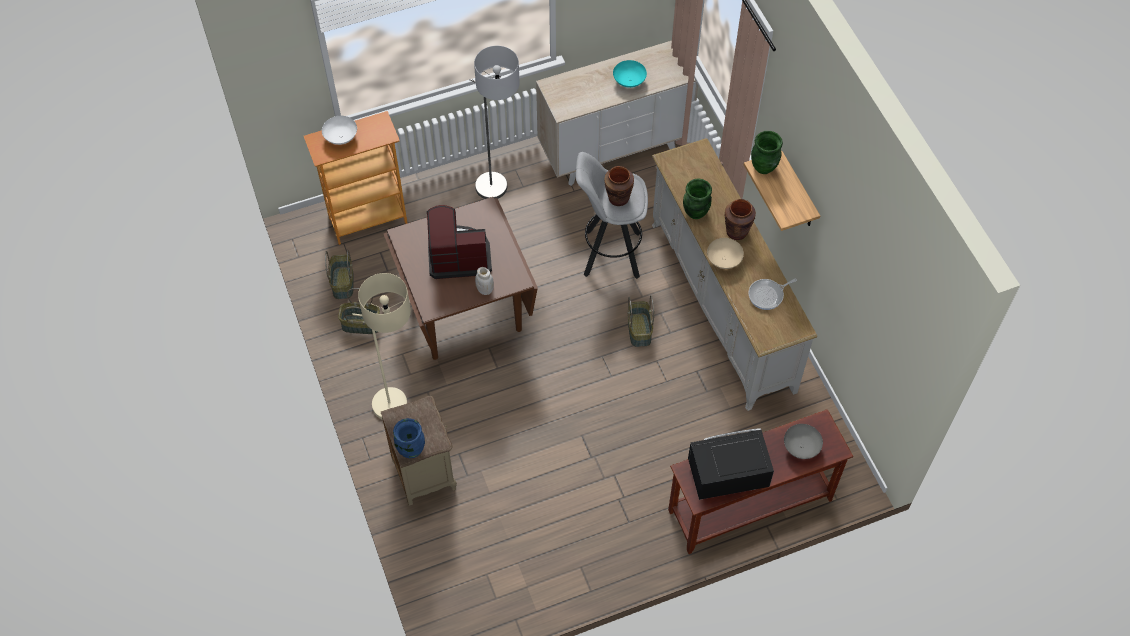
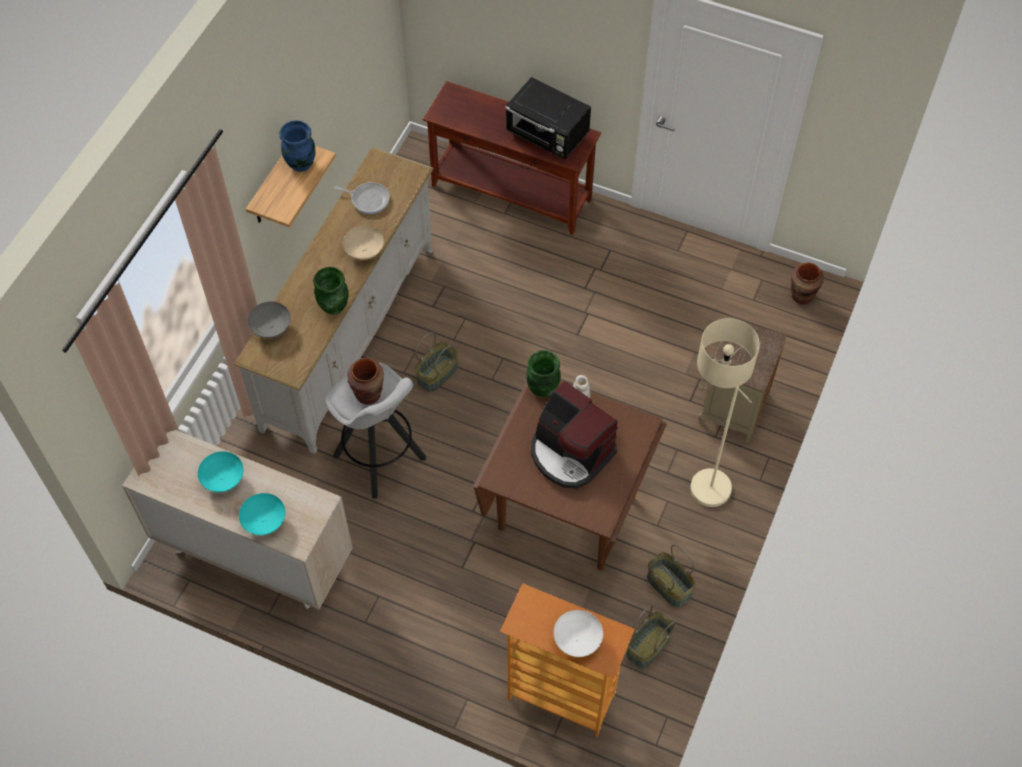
camera: 135 degrees left, 0 degrees up
blue vase [393,418,425,458] -> blue vase moved to [279,120,316,172]
grey floor lamp [470,46,519,199] -> none
brown vase [725,199,756,240] -> brown vase moved to [791,263,824,304]
green vase [751,131,783,174] -> green vase moved to [526,350,561,397]
grey bowl [784,424,823,459] -> grey bowl moved to [248,302,291,338]
none -> turquoise bowl [239,493,285,535]

